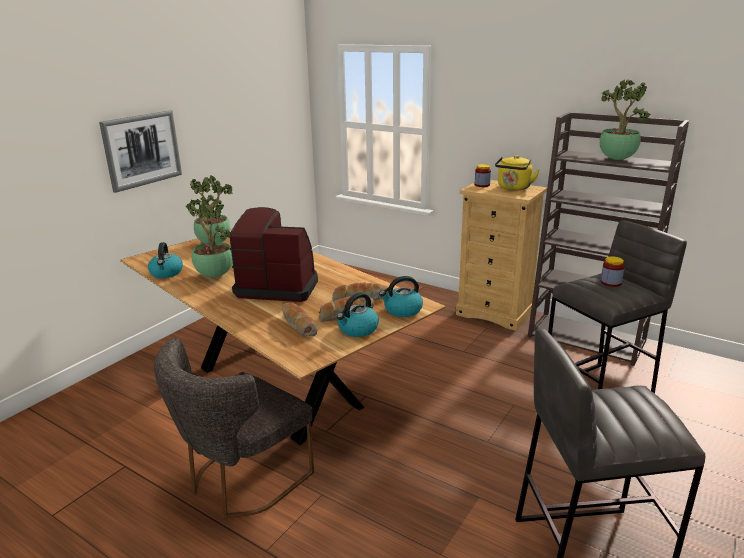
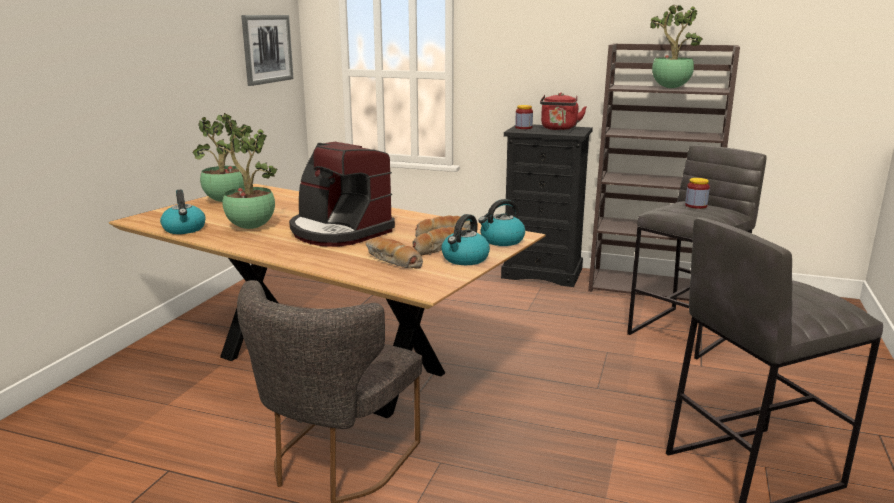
camera: 15 degrees left, 5 degrees down
picture [99,110,182,193] -> picture moved to [241,15,294,86]
coffee machine [230,207,318,302] -> coffee machine turned 135 degrees counterclockwise [289,142,395,247]
beige dresser [456,180,547,331] -> black dresser [501,125,593,287]
yellow kettle [495,156,539,190] -> red kettle [540,93,586,130]

